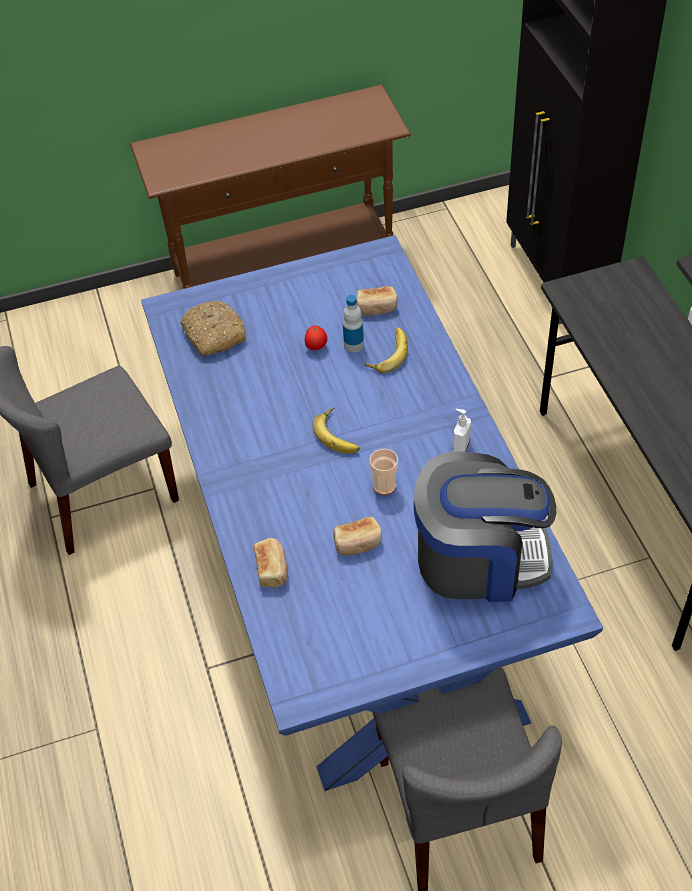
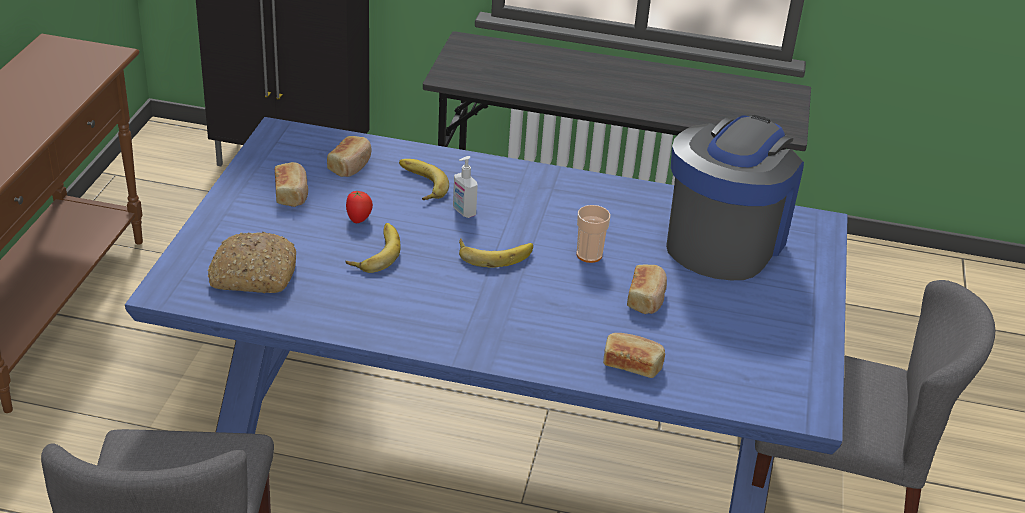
camera: 65 degrees left, 15 degrees down
bottle [343,295,364,353] -> none
soap dispenser [453,409,471,452] -> soap dispenser moved to [453,156,478,218]
none -> bread [275,162,308,207]
none -> banana [346,223,401,273]

